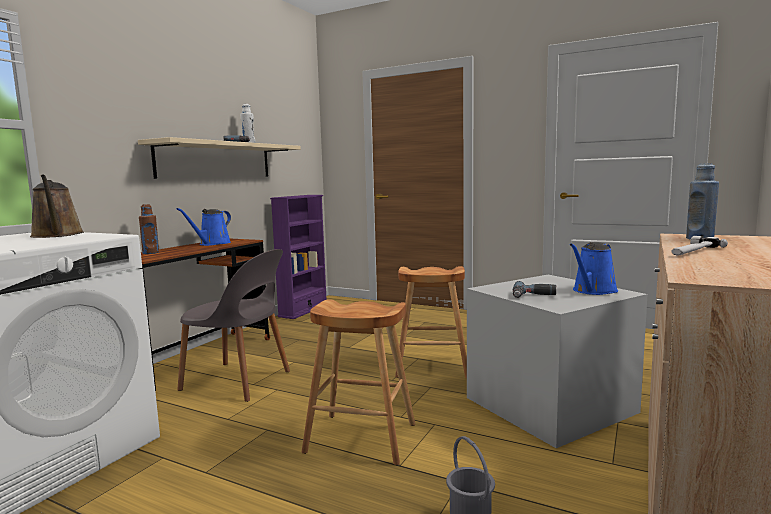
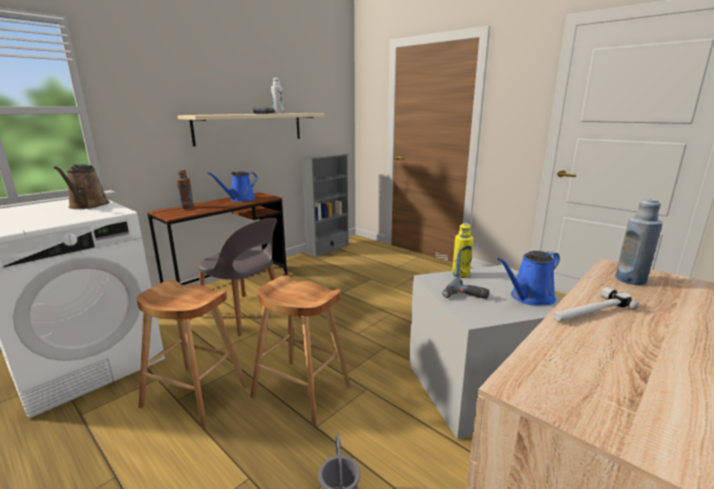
camera: 15 degrees right, 10 degrees up
purple bookcase [270,195,327,319] -> grey bookcase [300,153,350,257]
brown stool [395,266,467,379] -> brown stool moved to [137,280,247,429]
none -> yellow bottle [452,223,473,278]

